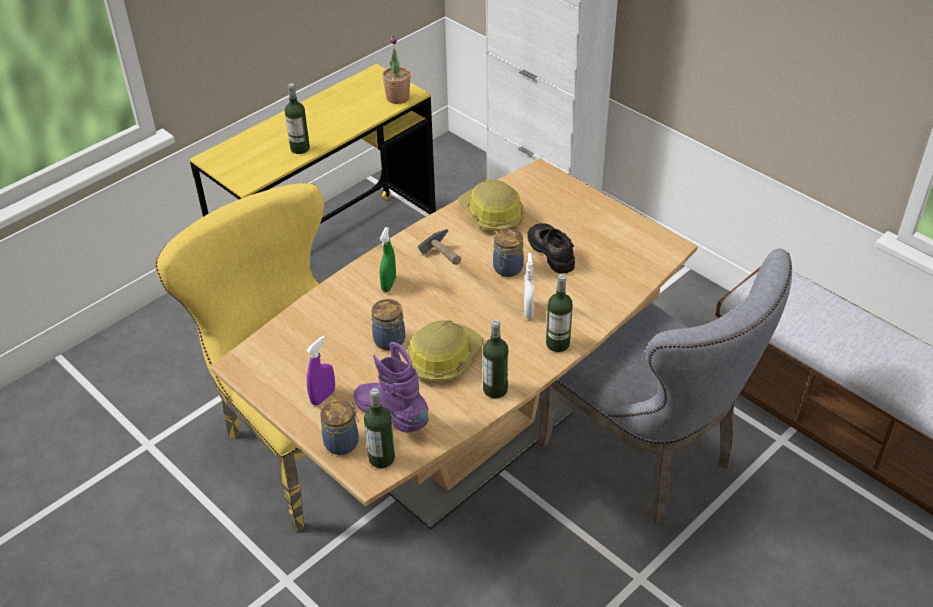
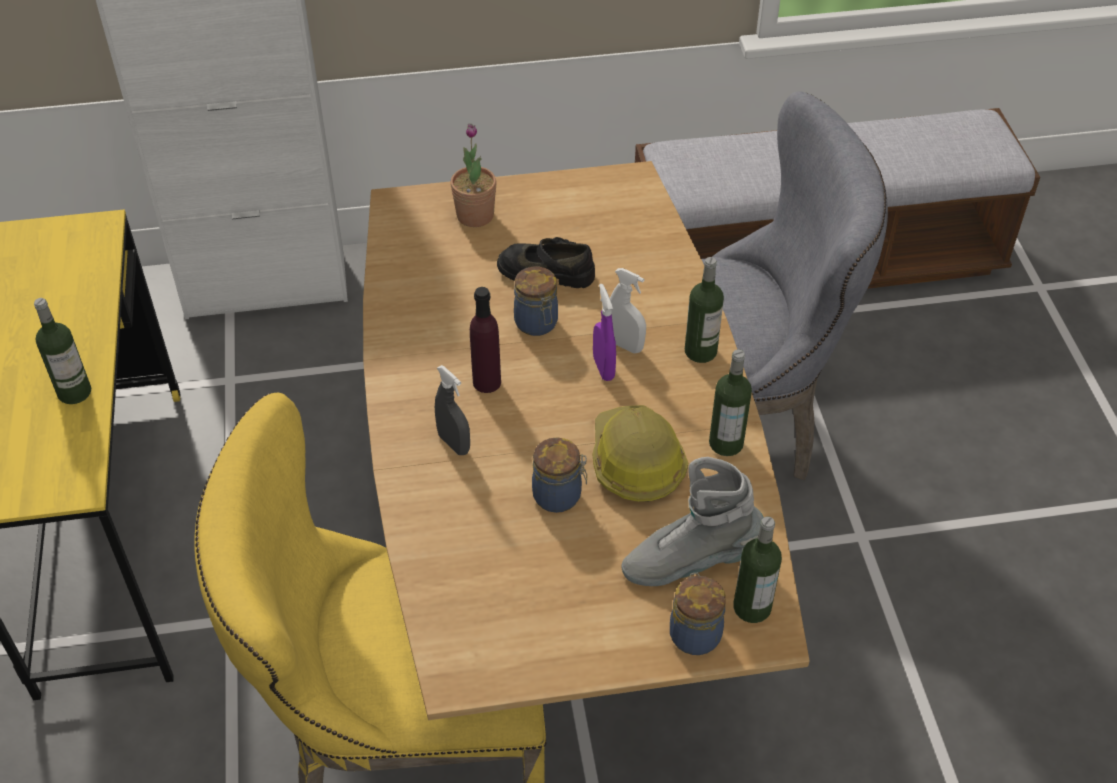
camera: 55 degrees left, 5 degrees up
purple spray bottle [306,335,335,406] -> purple spray bottle moved to [593,284,616,381]
purple boot [354,342,429,433] -> grey boot [622,457,764,586]
green spray bottle [380,227,396,292] -> grey spray bottle [435,365,470,455]
potted plant [382,35,411,104] -> potted plant moved to [450,124,497,227]
hammer [417,229,461,265] -> purple bottle [470,287,501,393]
hard hat [458,179,525,231] -> none

